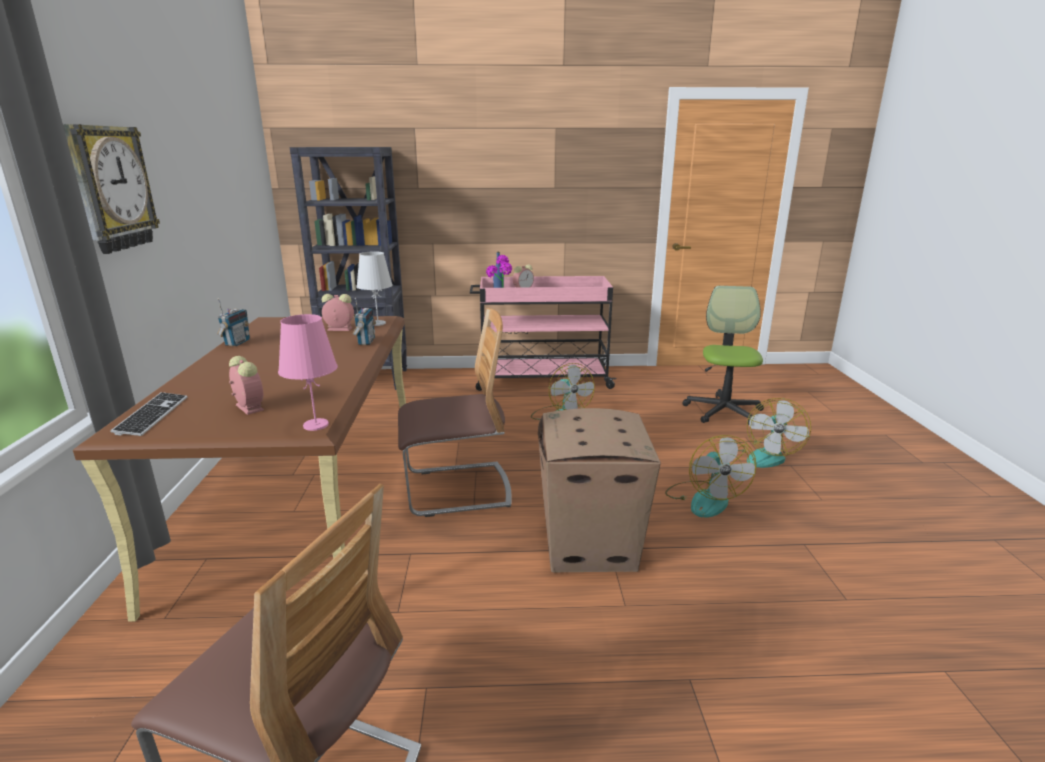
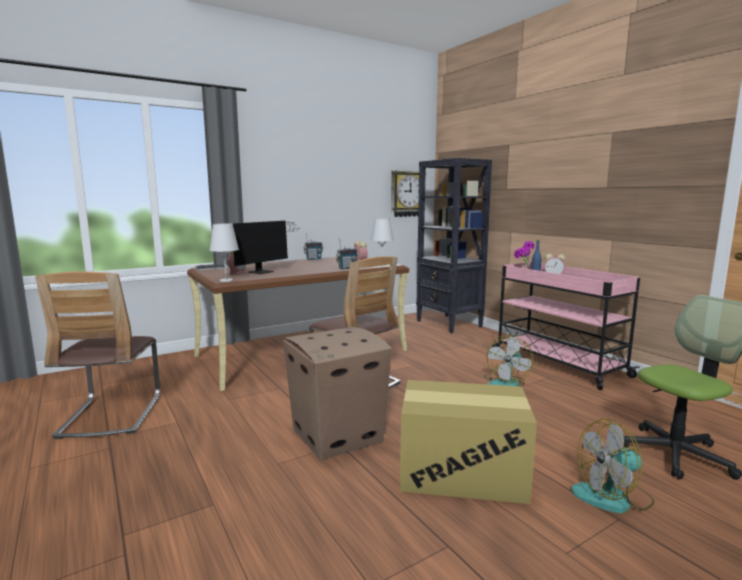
camera: 60 degrees right, 10 degrees down
wall clock [63,124,160,254] -> wall clock moved to [391,171,419,217]
pink table lamp [278,314,338,431] -> white table lamp [209,223,239,282]
fan [665,435,756,518] -> cardboard box [400,380,537,504]
none -> monitor [233,221,298,274]

